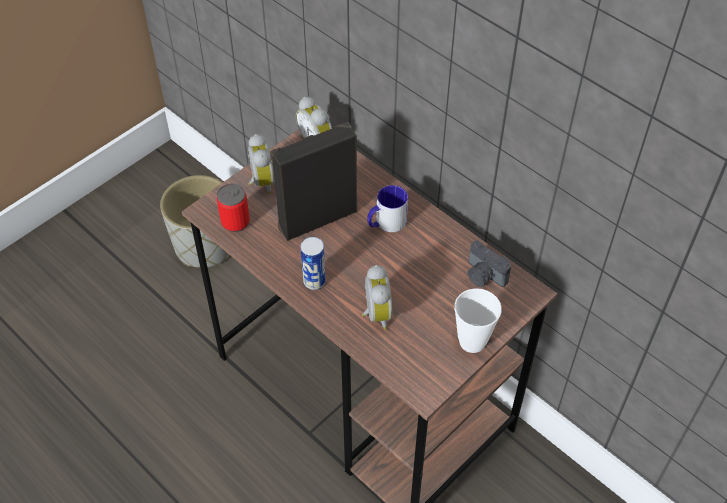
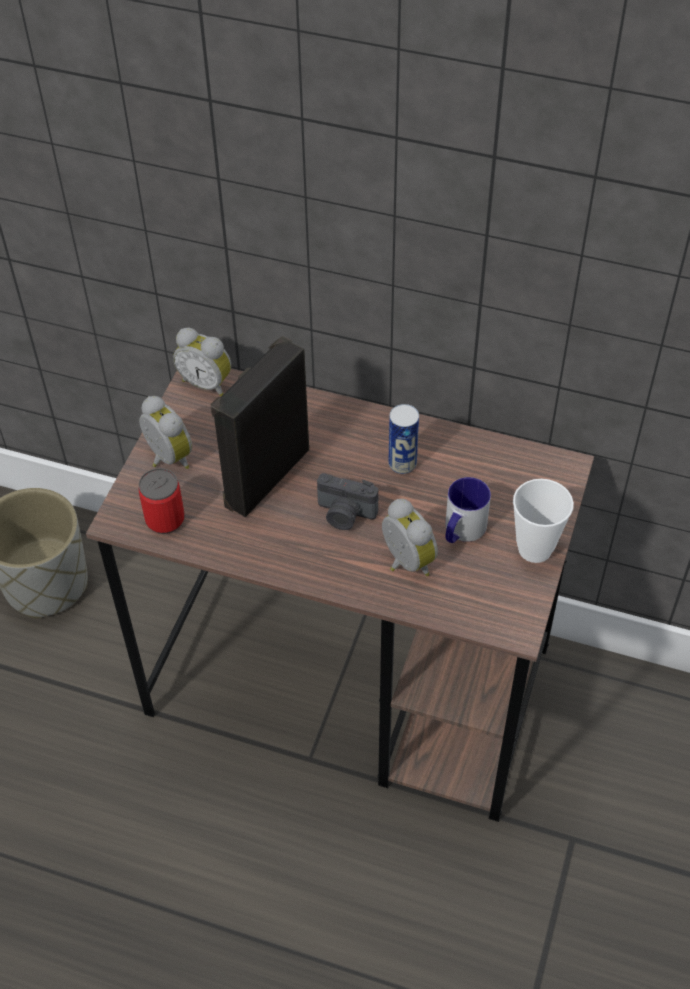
camera: 25 degrees left, 0 degrees up
can [300,237,326,290] -> can moved to [388,404,419,474]
mug [367,185,408,232] -> mug moved to [445,477,491,543]
camera [467,240,511,287] -> camera moved to [317,473,378,530]

